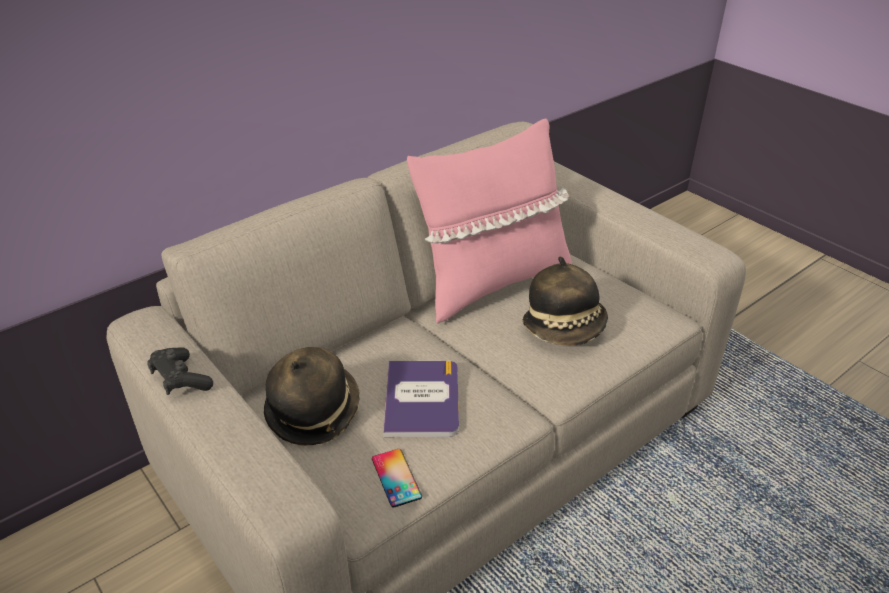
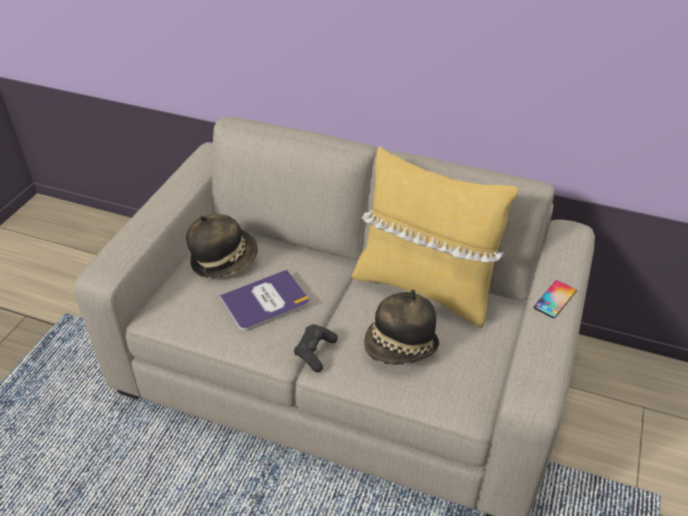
camera: 60 degrees right, 5 degrees up
black game controller [147,347,213,395] -> black game controller moved to [294,324,338,373]
phone [372,449,422,508] -> phone moved to [534,280,577,318]
pink pillow [407,119,572,324] -> yellow pillow [352,146,518,328]

